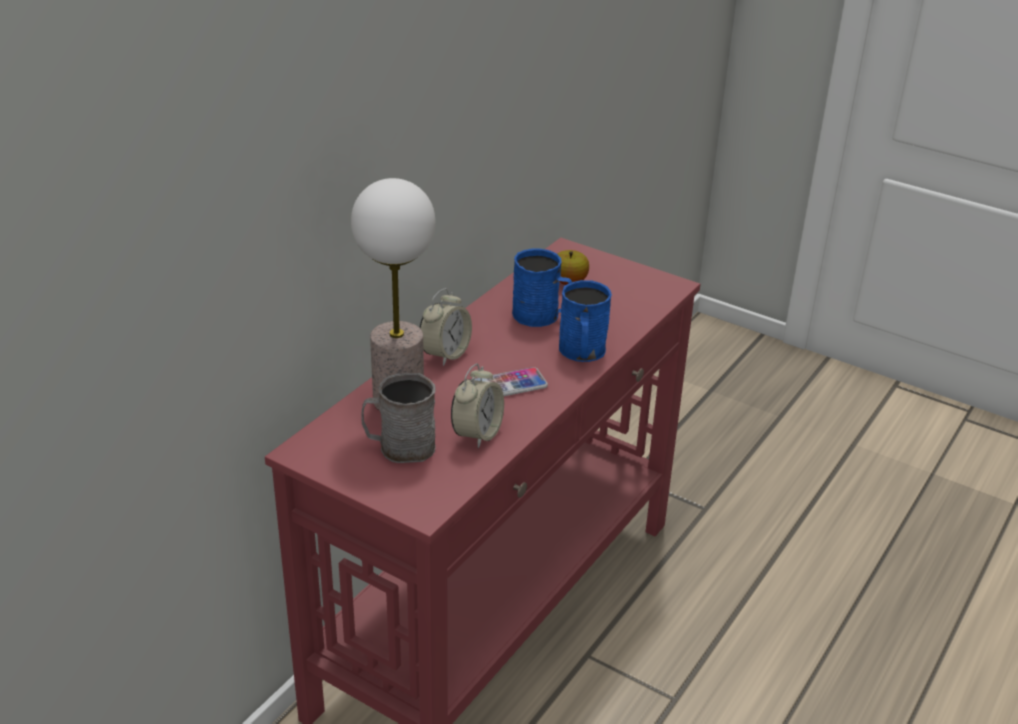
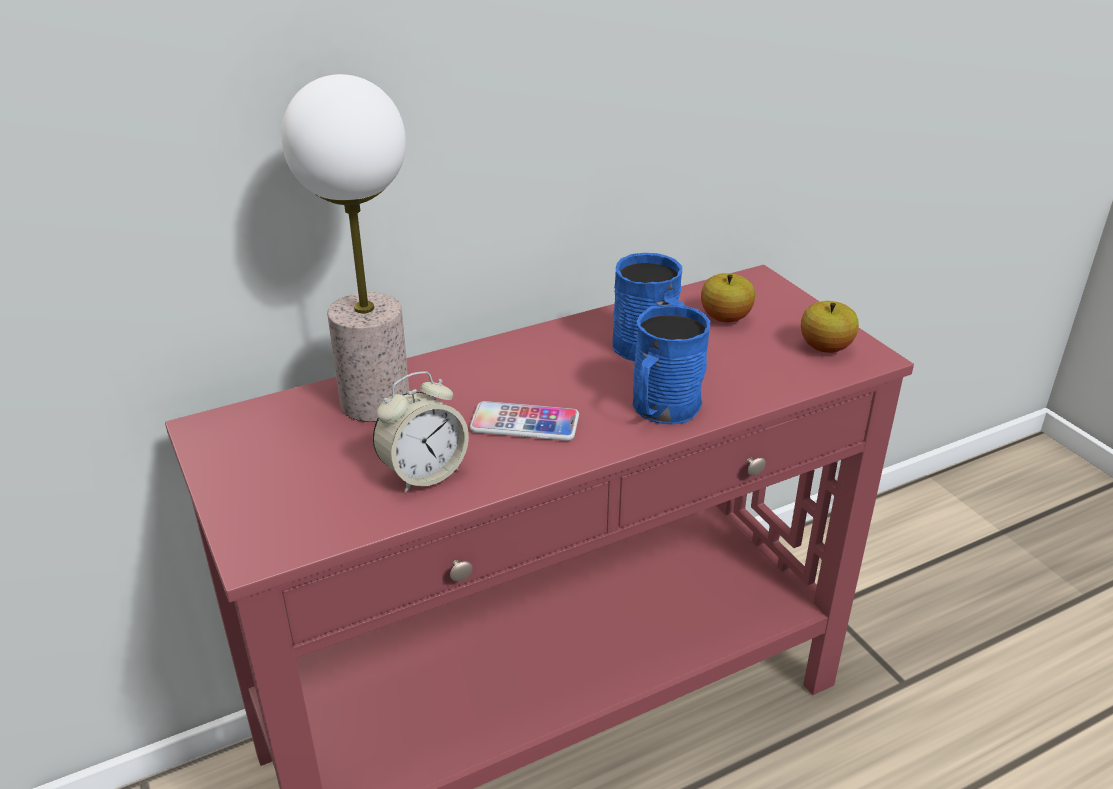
camera: 30 degrees right, 0 degrees up
grey mug [361,373,436,463] -> none
alarm clock [420,288,472,366] -> none
none -> apple [801,301,859,353]

